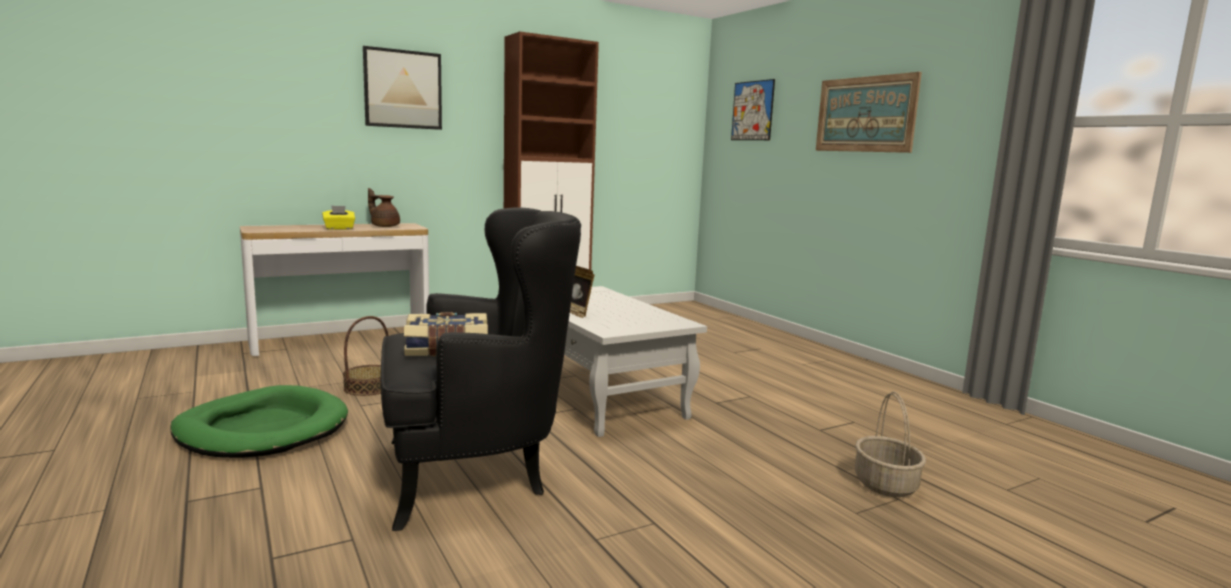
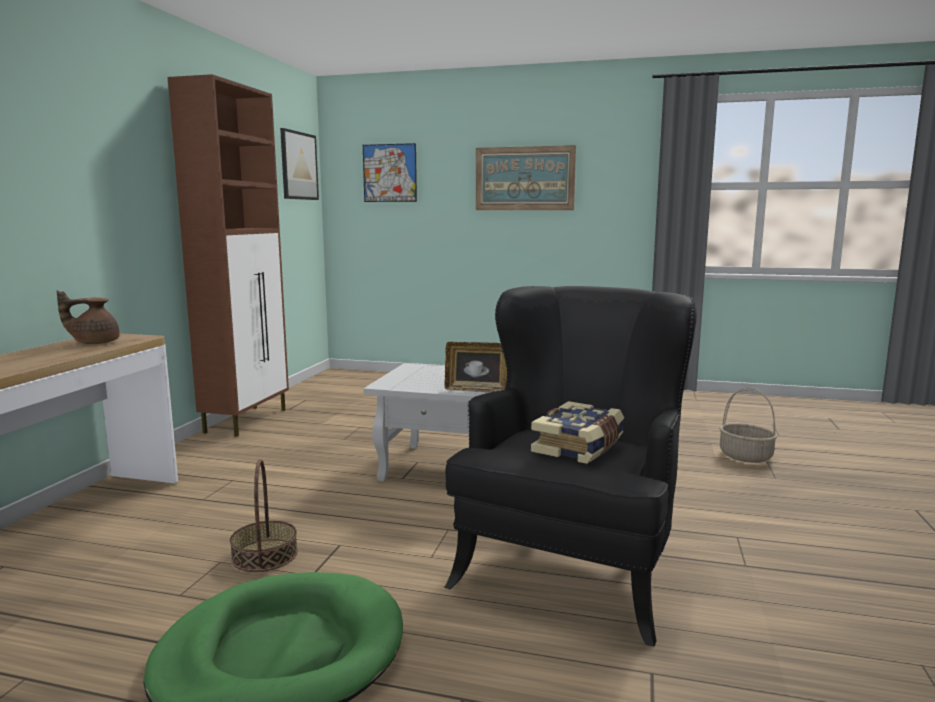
camera: 45 degrees left, 0 degrees up
yellow tissue box [322,206,355,230] -> none
picture [363,46,442,130] -> picture moved to [280,128,319,200]

